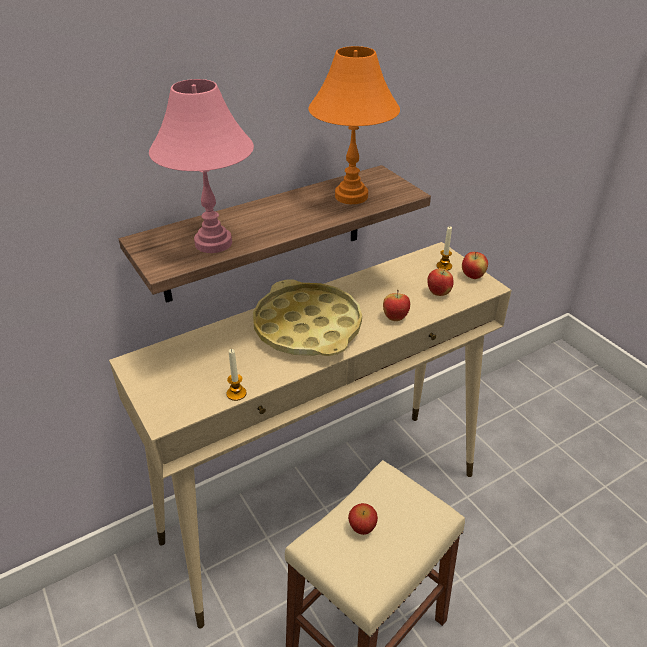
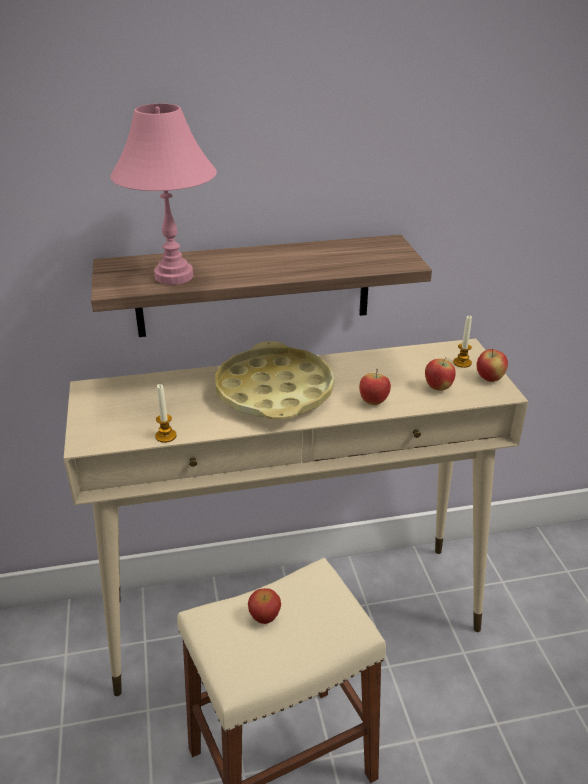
camera: 20 degrees right, 5 degrees down
orange table lamp [308,46,400,204] -> none

